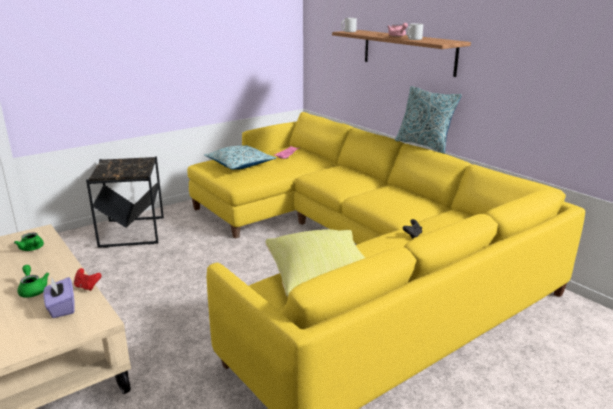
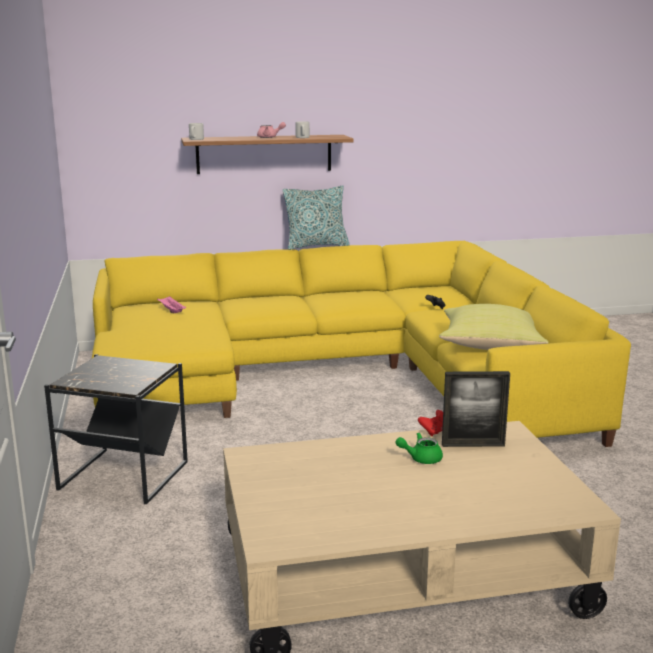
camera: 65 degrees left, 5 degrees down
green teapot [14,233,44,251] -> none
purple tissue box [43,277,75,318] -> picture frame [442,371,510,447]
pillow [204,145,276,170] -> none

